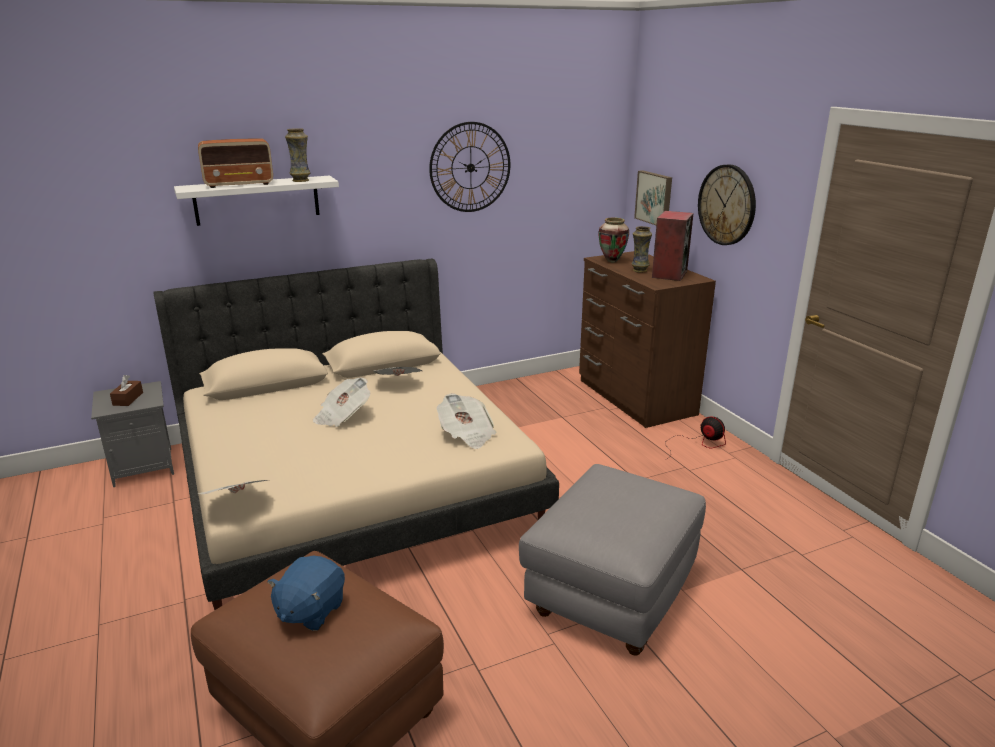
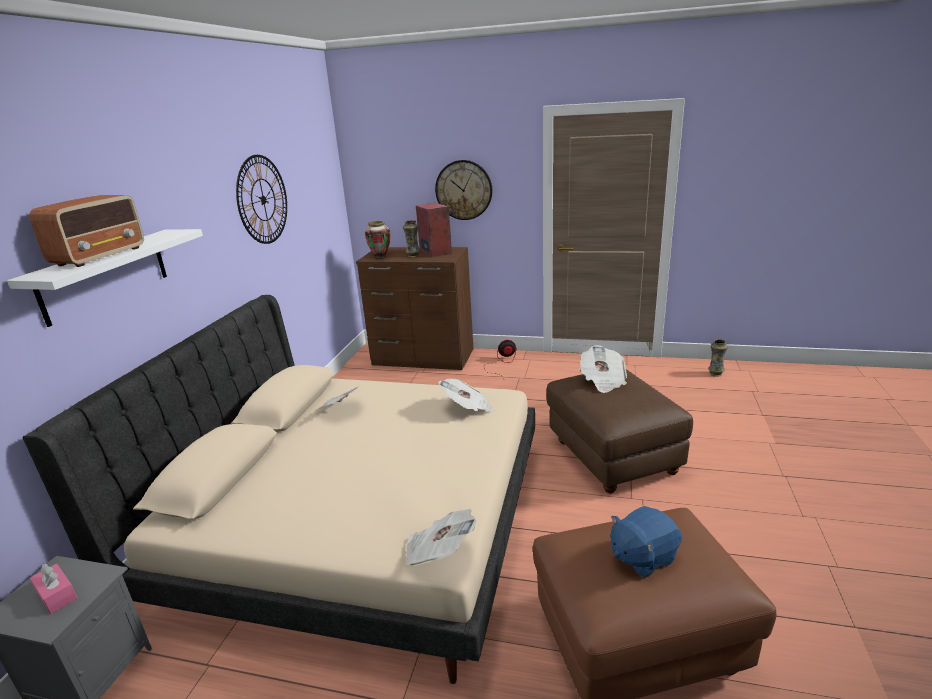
camera: 50 degrees left, 0 degrees up
brown tissue box [110,375,143,406] -> pink tissue box [30,564,78,614]
blue plush toy [267,556,345,631] -> blue plush toy turned 90 degrees clockwise [611,506,682,578]
vase [285,128,310,182] -> vase moved to [708,339,728,377]
newspaper [313,378,370,427] -> newspaper moved to [580,345,627,393]
grey ottoman [519,464,706,656] -> brown ottoman [546,369,693,493]
picture [634,170,672,225] -> none

